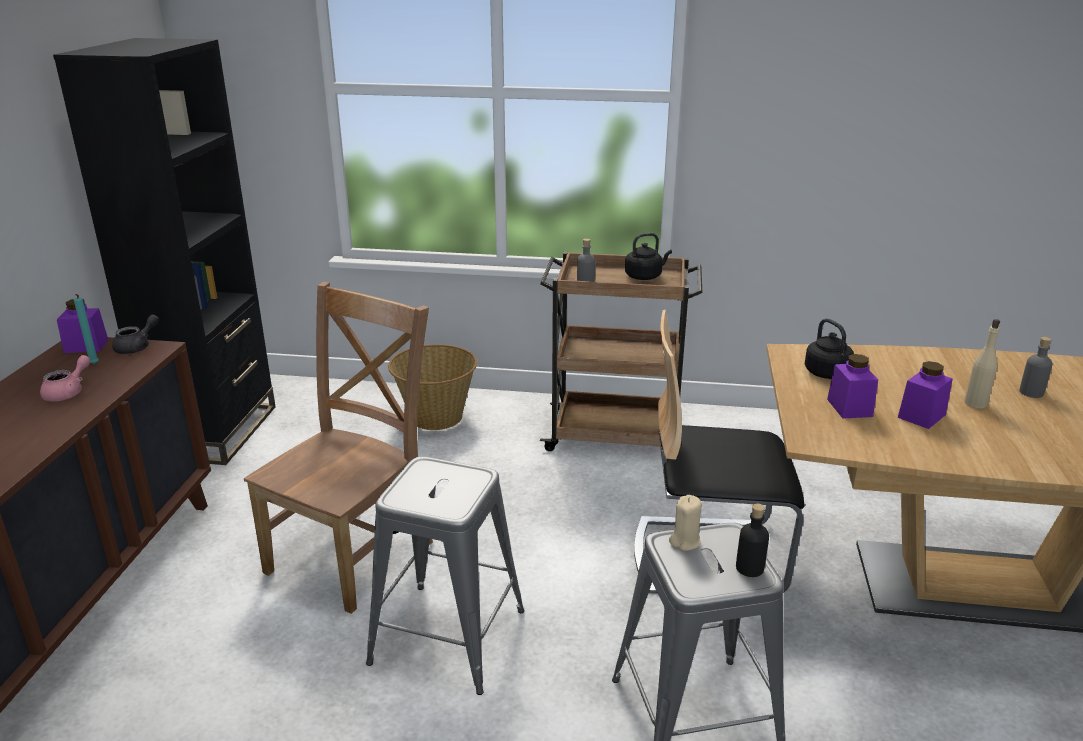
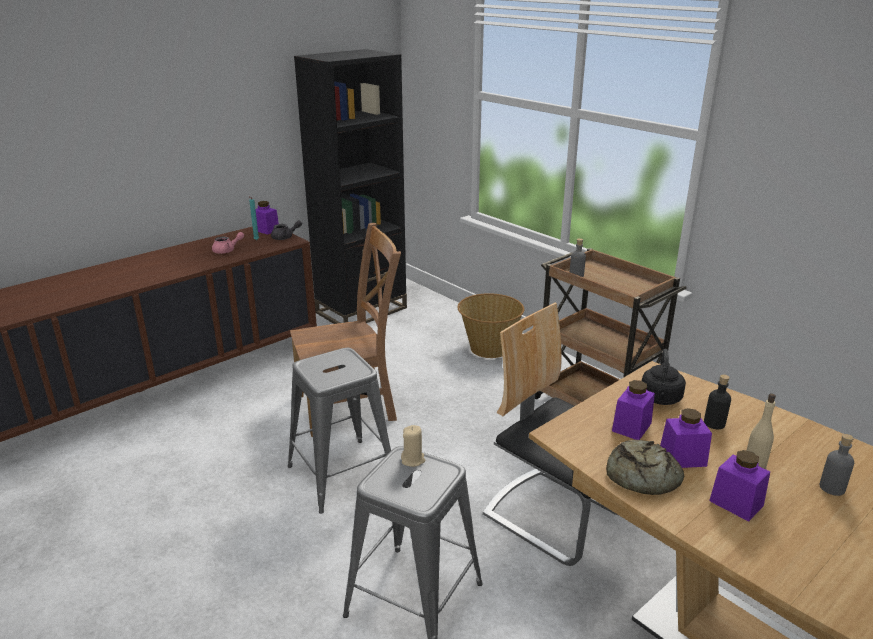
camera: 40 degrees right, 0 degrees up
black kettle [625,233,672,280] -> none
black bottle [736,504,769,577] -> black bottle moved to [704,374,731,429]
none -> bread [606,440,684,495]
none -> purple jar [709,450,770,522]

